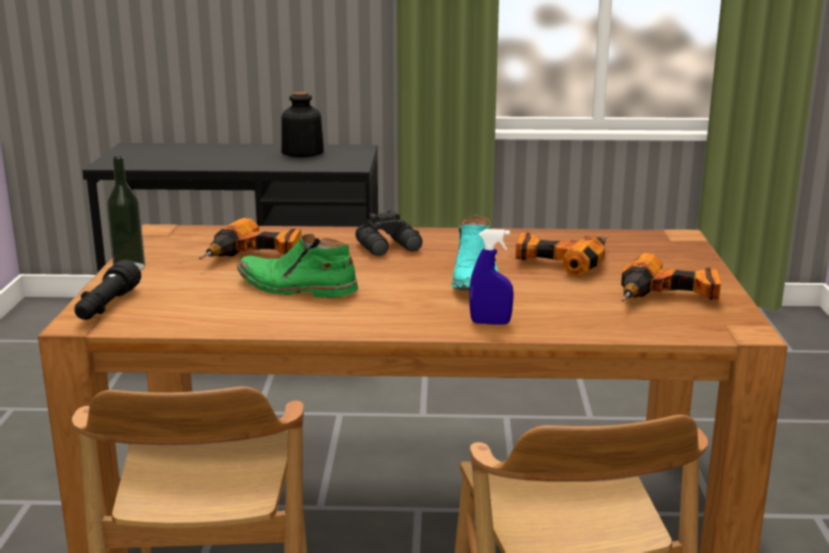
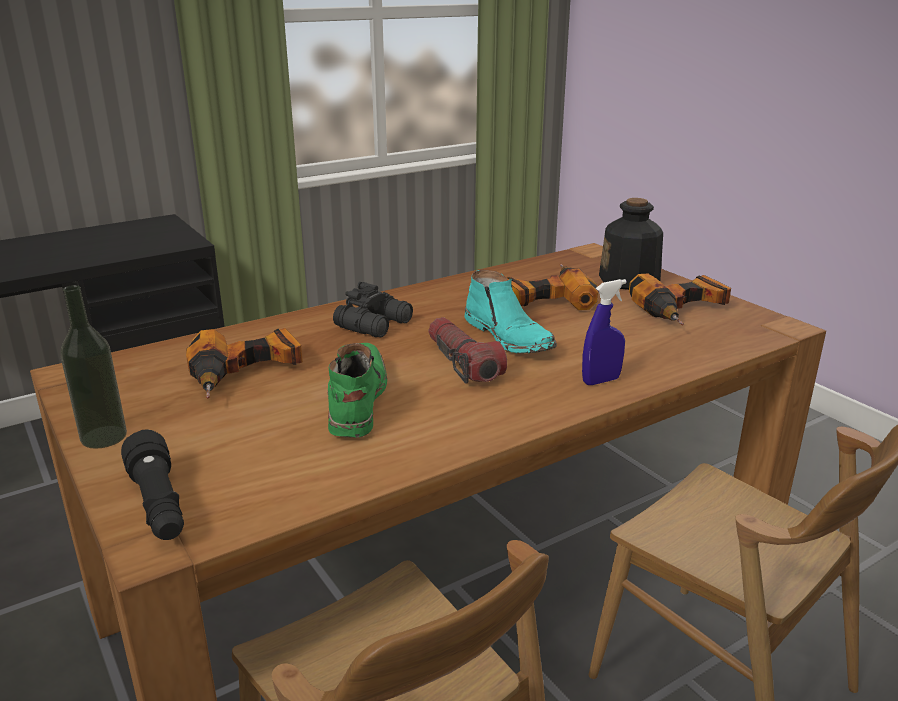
camera: 35 degrees left, 5 degrees up
green boot [237,234,359,297] -> green boot turned 105 degrees clockwise [328,343,387,438]
bottle [281,92,324,157] -> bottle moved to [599,198,663,290]
none -> flashlight [428,317,507,384]

